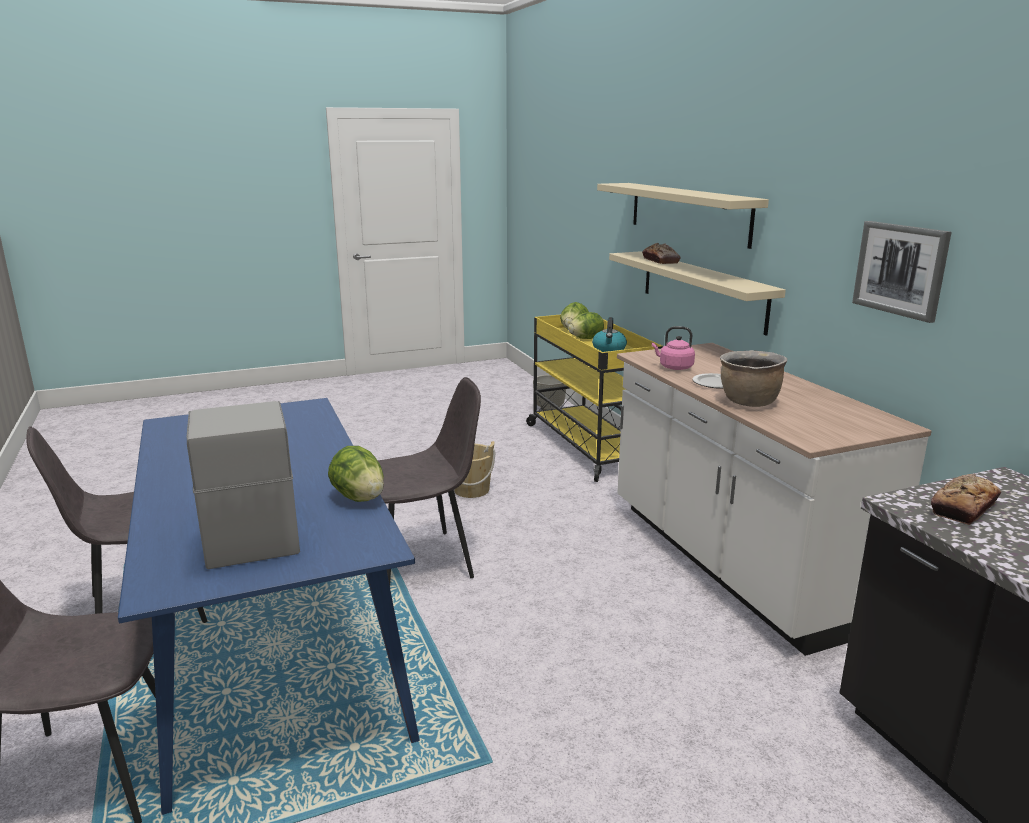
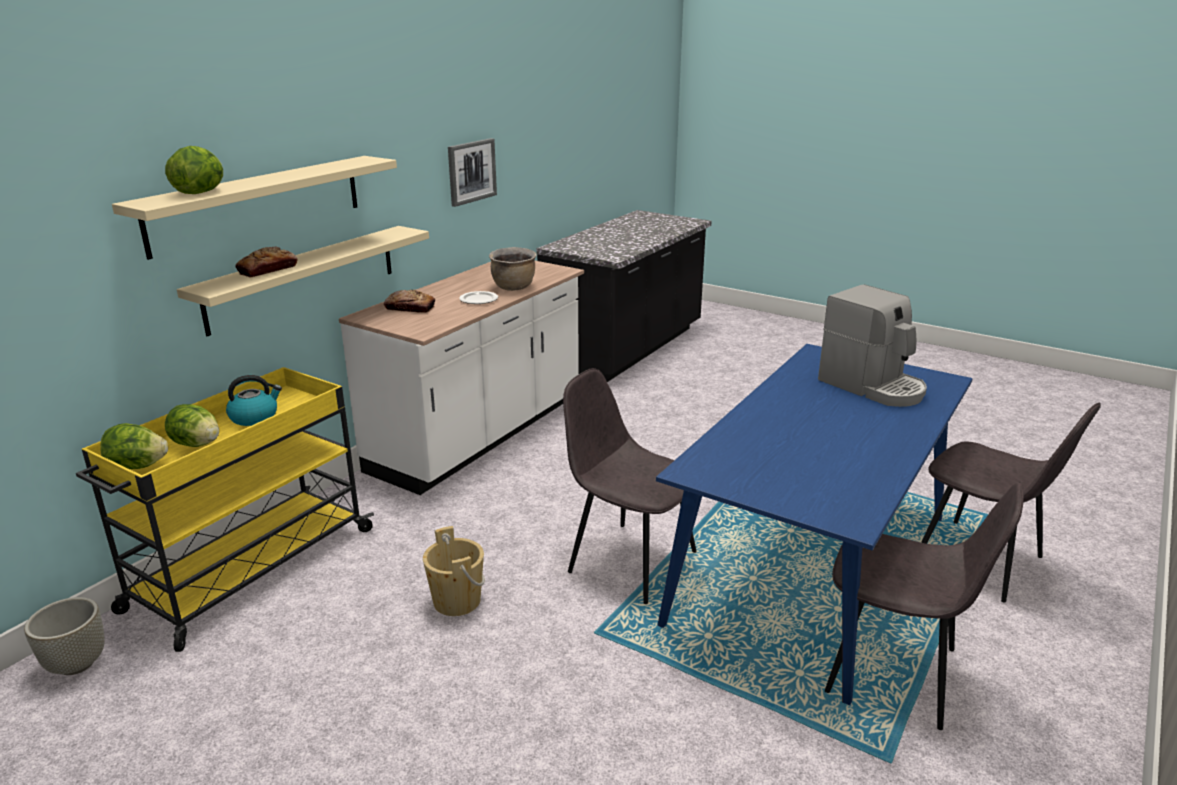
camera: 125 degrees left, 5 degrees up
coffee machine [186,401,300,569] -> coffee machine turned 75 degrees counterclockwise [818,284,927,407]
lettuce [328,446,384,502] -> lettuce moved to [165,146,223,194]
pink kettle [652,326,695,370] -> none
bread [931,474,1001,525] -> bread moved to [384,290,435,313]

